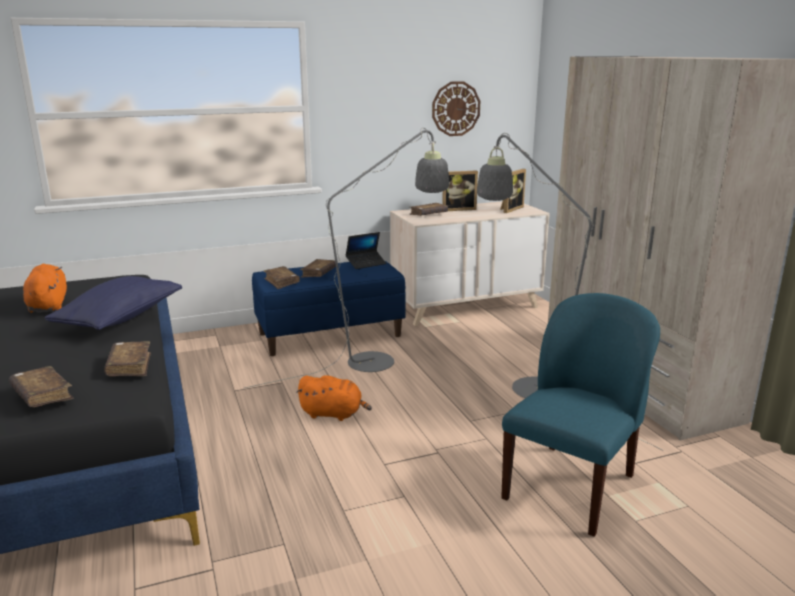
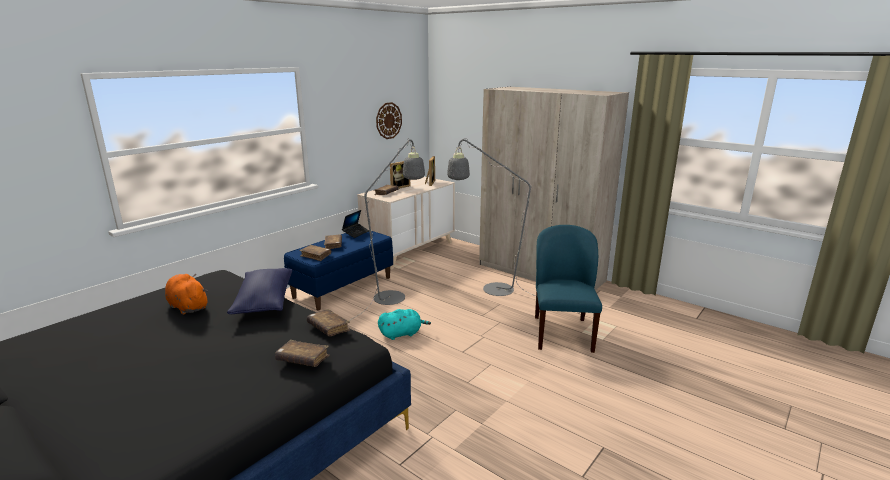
camera: 30 degrees left, 0 degrees up
orange plush toy [296,375,372,421] -> turquoise plush toy [378,309,431,340]

